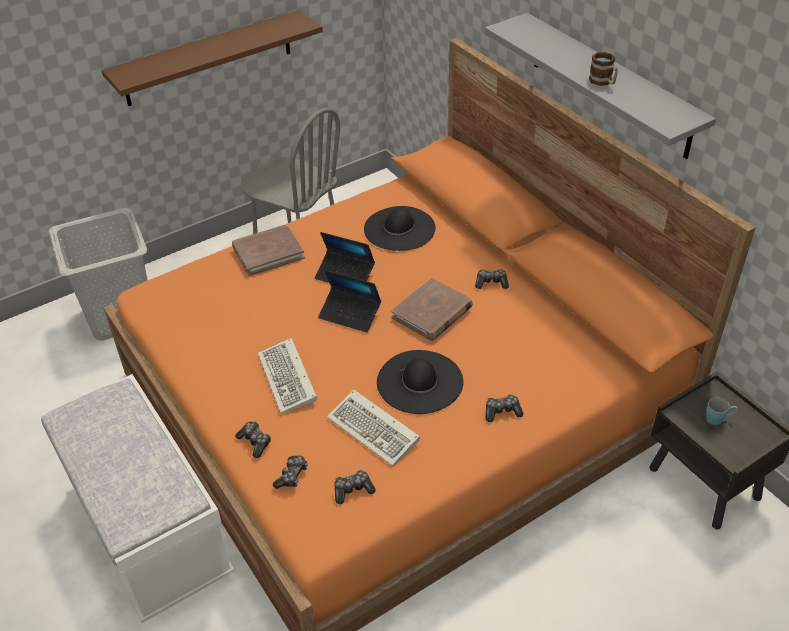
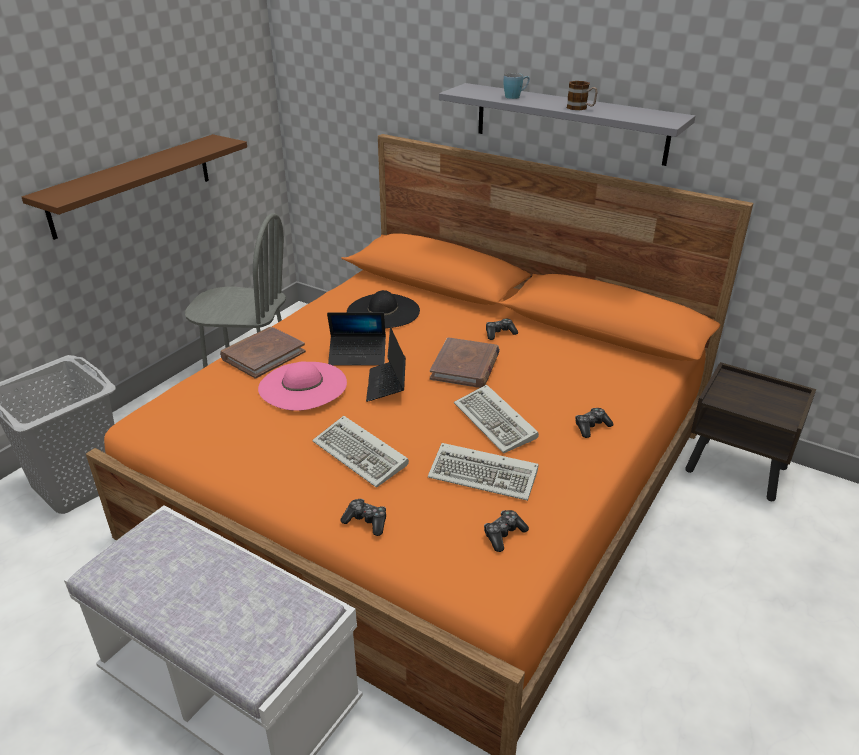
camera: 25 degrees left, 10 degrees down
game controller [273,455,308,489] -> none
laptop [318,270,381,332] -> laptop turned 90 degrees clockwise [366,327,406,402]
black hat [377,350,463,414] -> keyboard [454,385,539,453]
blue mug [706,397,737,425] -> blue mug moved to [504,73,530,99]
none -> pink hat [258,361,347,411]

